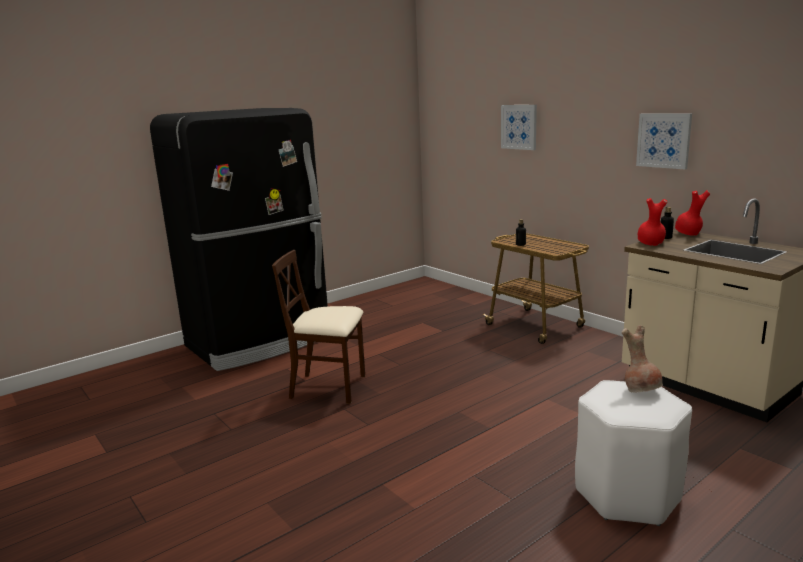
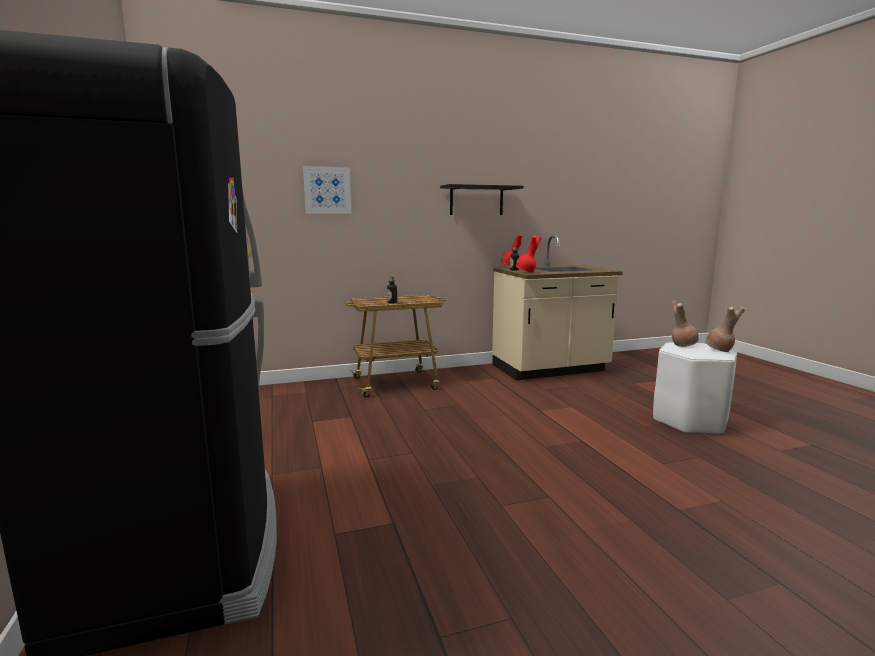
camera: 70 degrees left, 5 degrees down
beige chair [272,250,365,404] -> none
picture [636,113,692,169] -> black shelf [440,184,524,215]
none -> brown vase [705,306,745,352]

